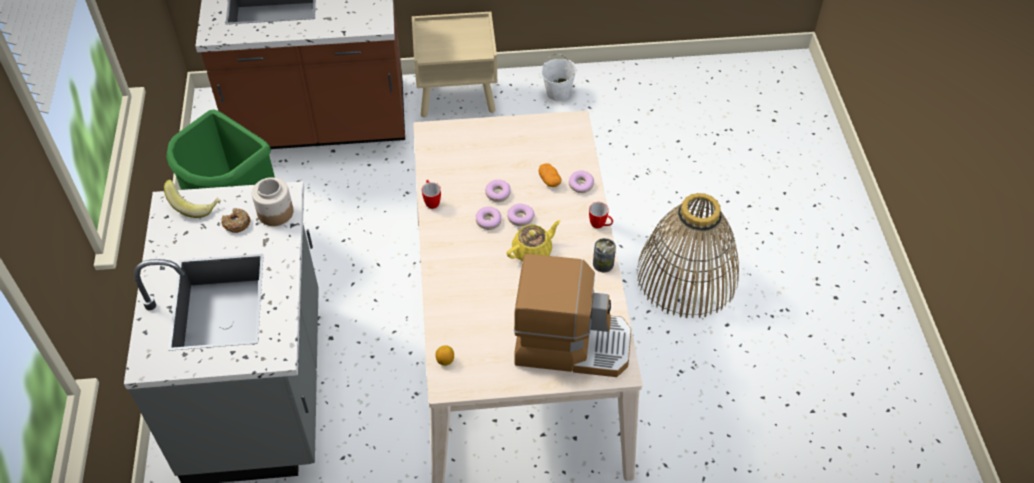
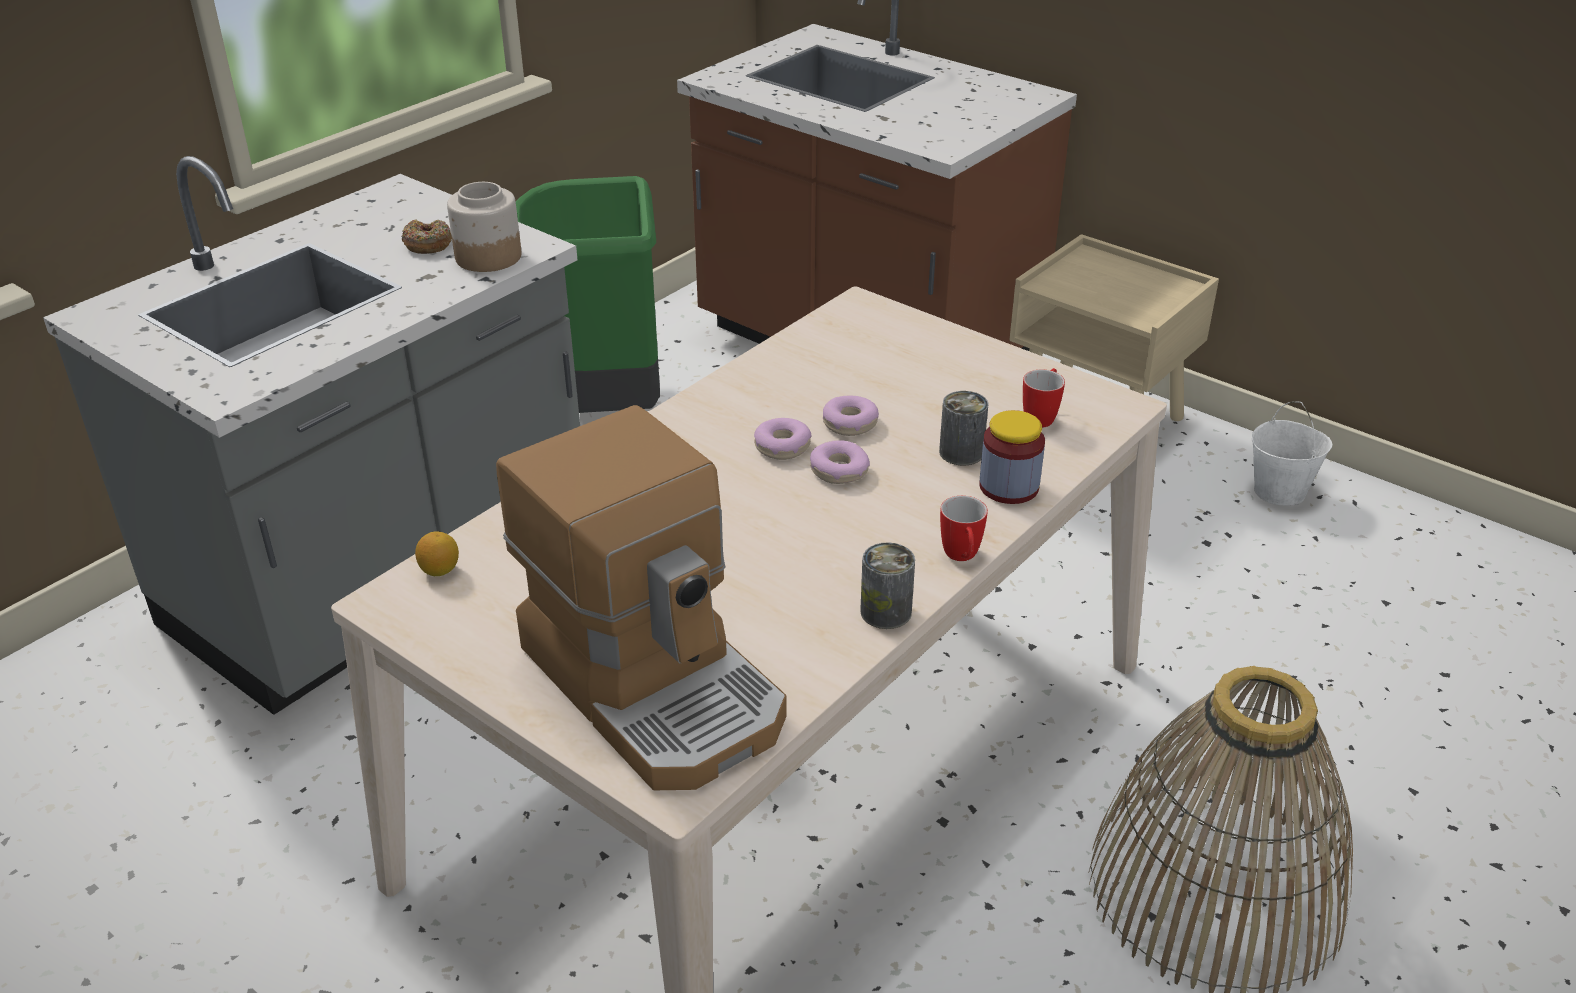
camera: 45 degrees right, 15 degrees down
banana [164,180,221,218] -> none
mug [422,180,441,209] -> mug moved to [1023,368,1065,428]
yellow teapot [506,220,561,262] -> none
potato [538,163,561,187] -> can [939,391,989,466]
donut [569,171,594,193] -> jar [979,410,1045,504]

